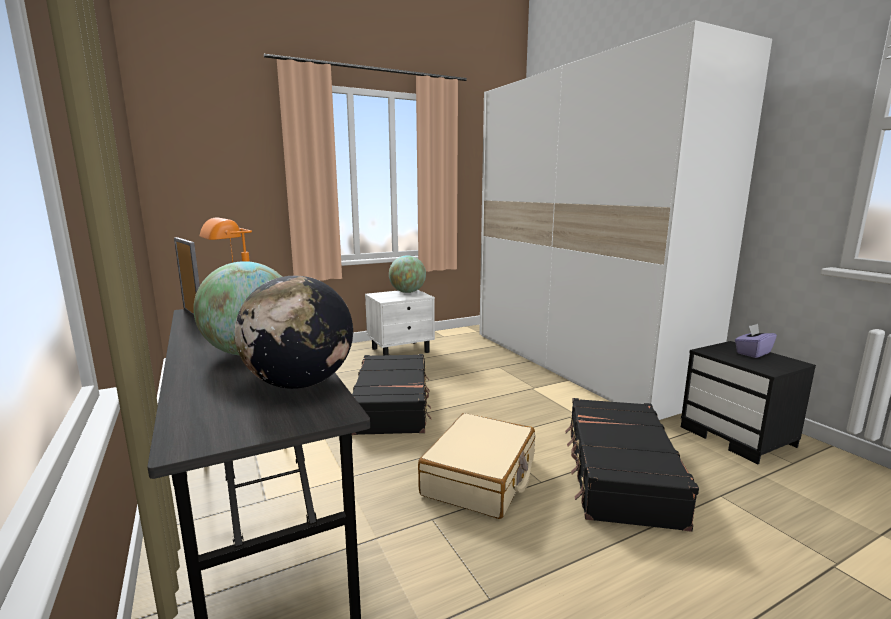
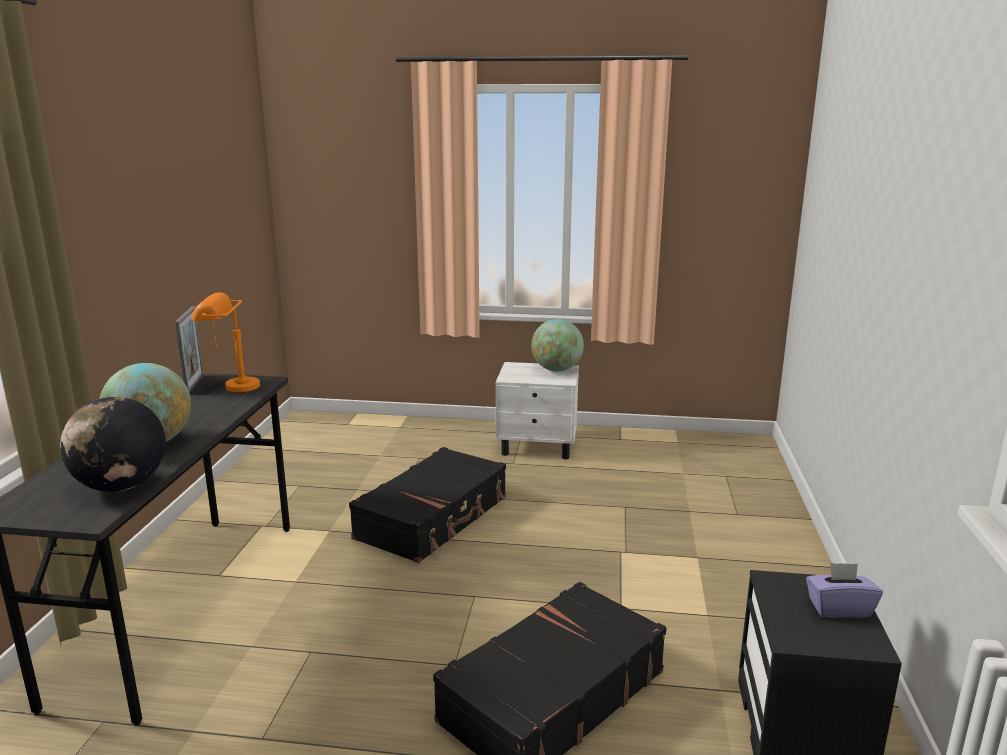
camera: 35 degrees right, 5 degrees up
beige suitcase [418,413,535,519] -> none
white wardrobe [479,20,772,420] -> none

